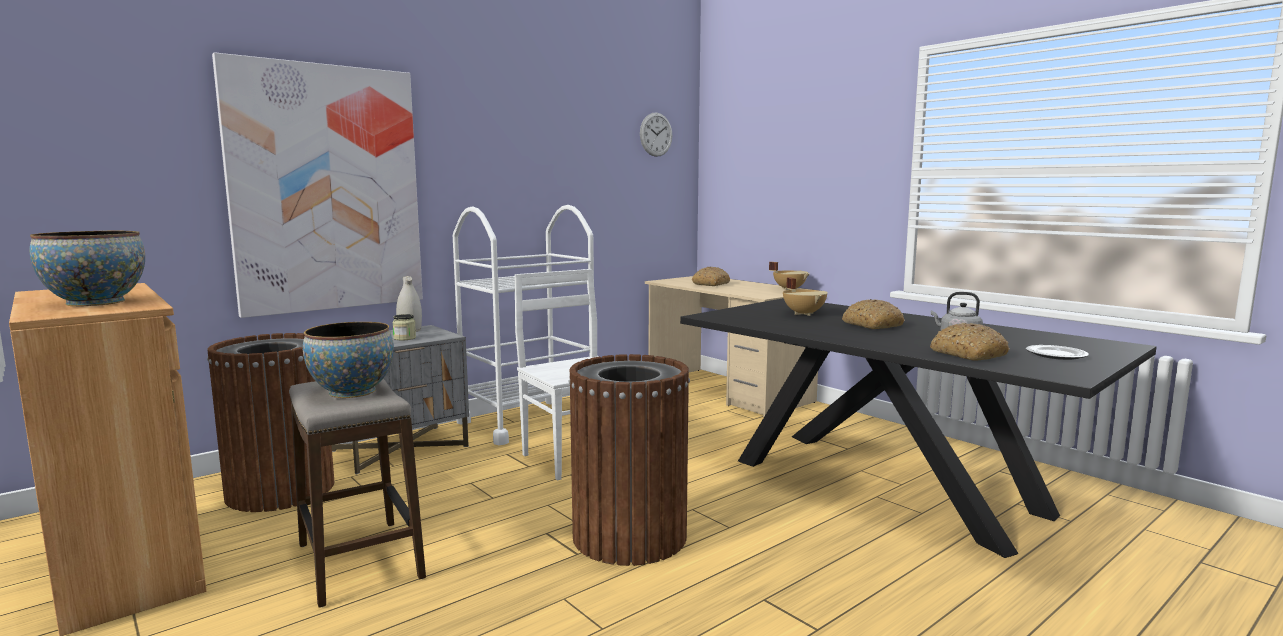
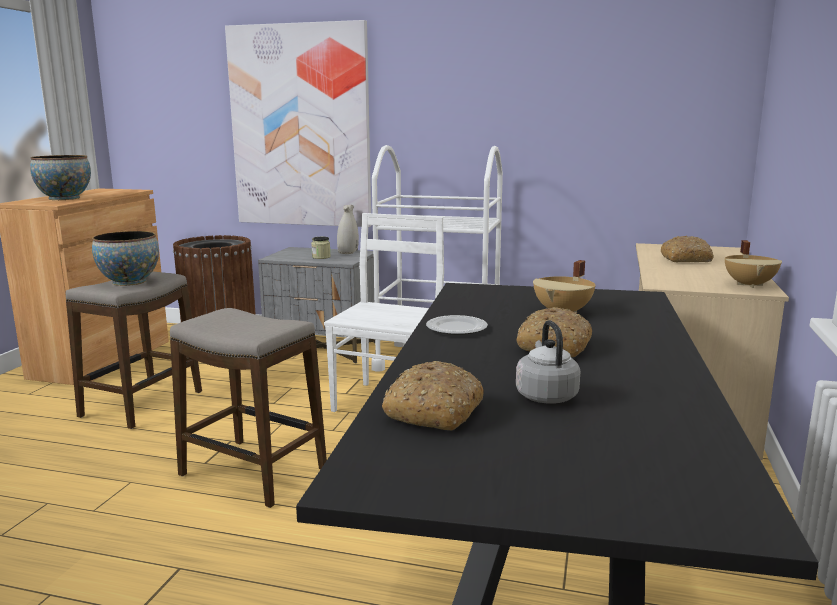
camera: 55 degrees right, 5 degrees up
brown trash can [569,354,690,566] -> stool [170,308,327,508]
wall clock [640,112,672,157] -> none
plate [1026,345,1089,360] -> plate moved to [426,315,488,336]

